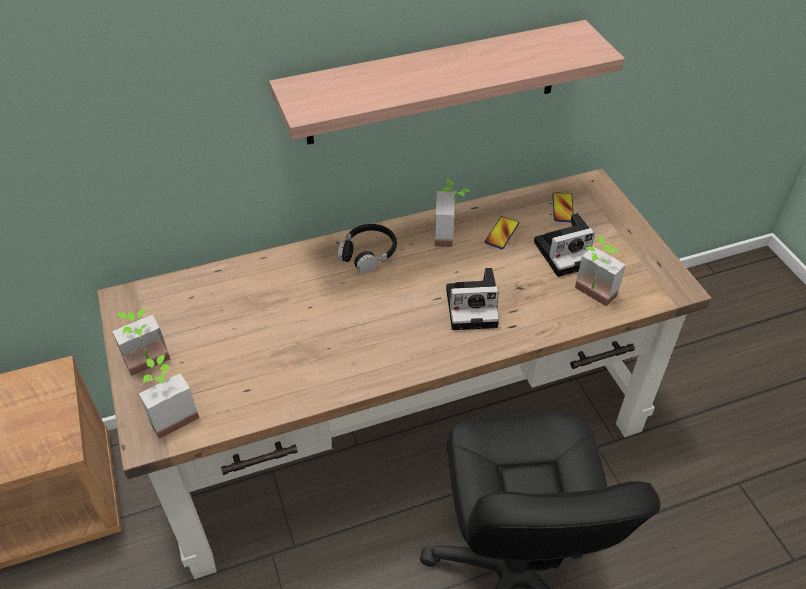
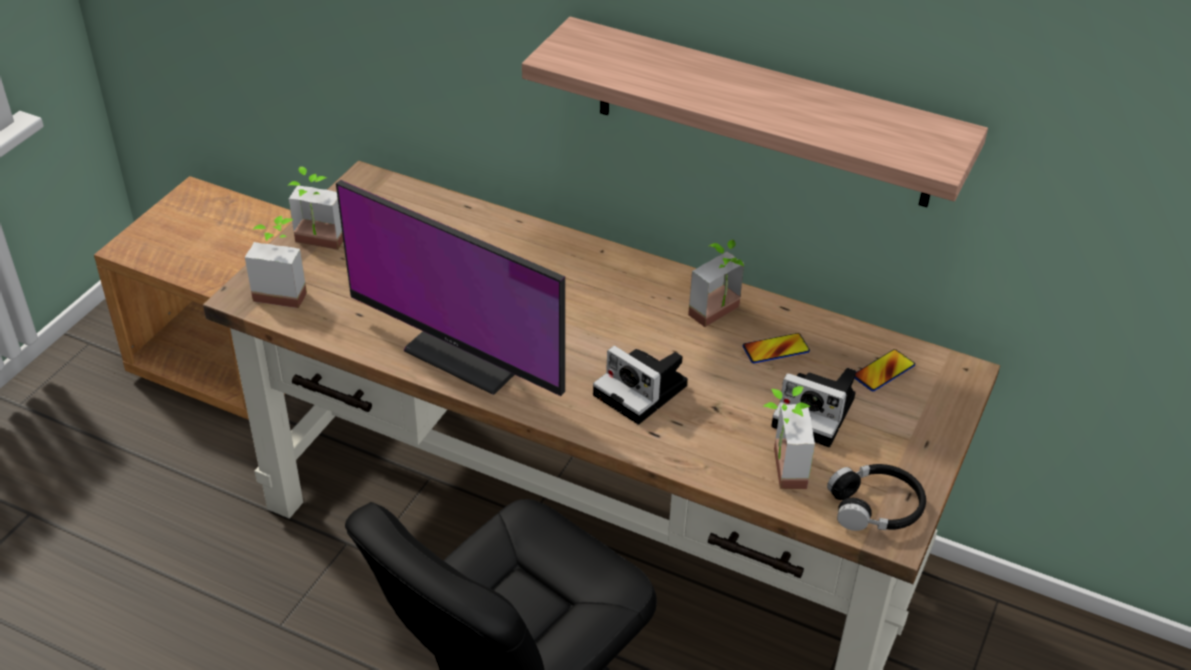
camera: 45 degrees right, 5 degrees down
black headphones [338,224,397,273] -> black headphones moved to [827,464,926,531]
none -> monitor [336,180,565,396]

